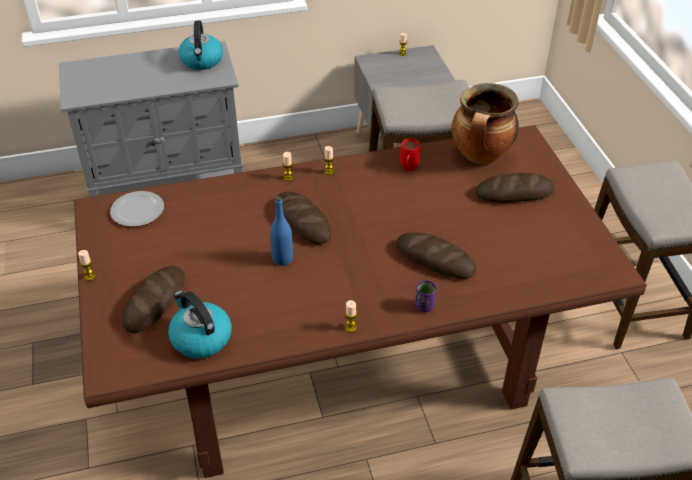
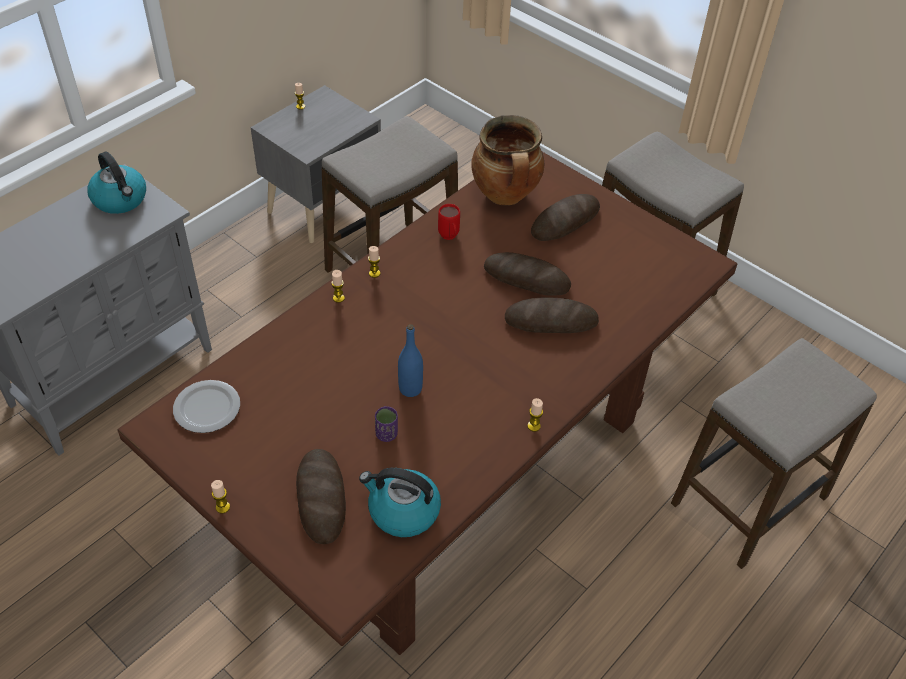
camera: 35 degrees left, 5 degrees up
bread [275,191,331,245] -> bread moved to [484,252,571,296]
purple cup [415,280,437,312] -> purple cup moved to [375,406,398,442]

